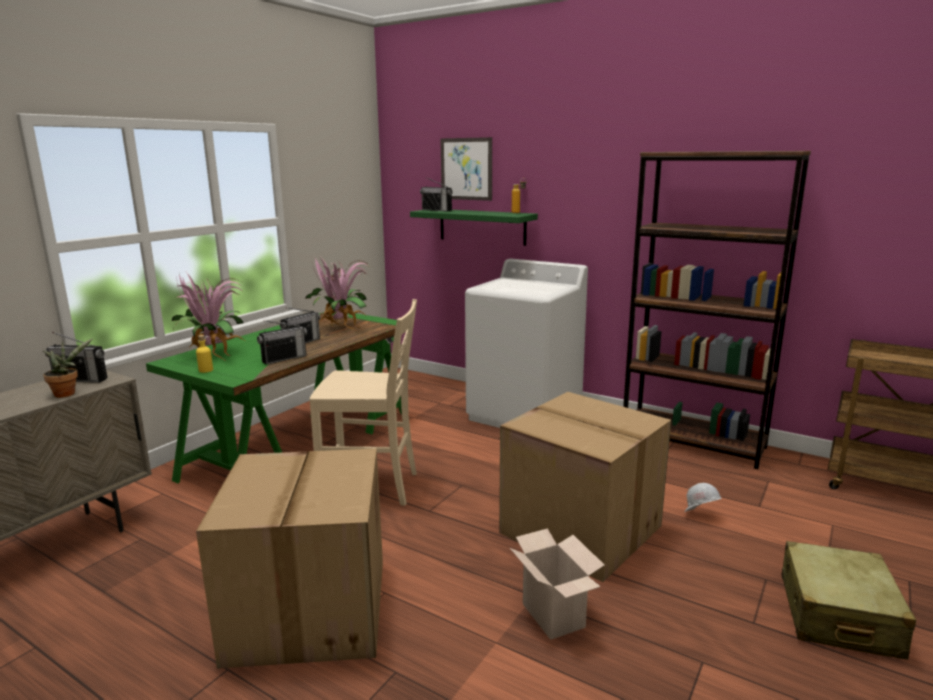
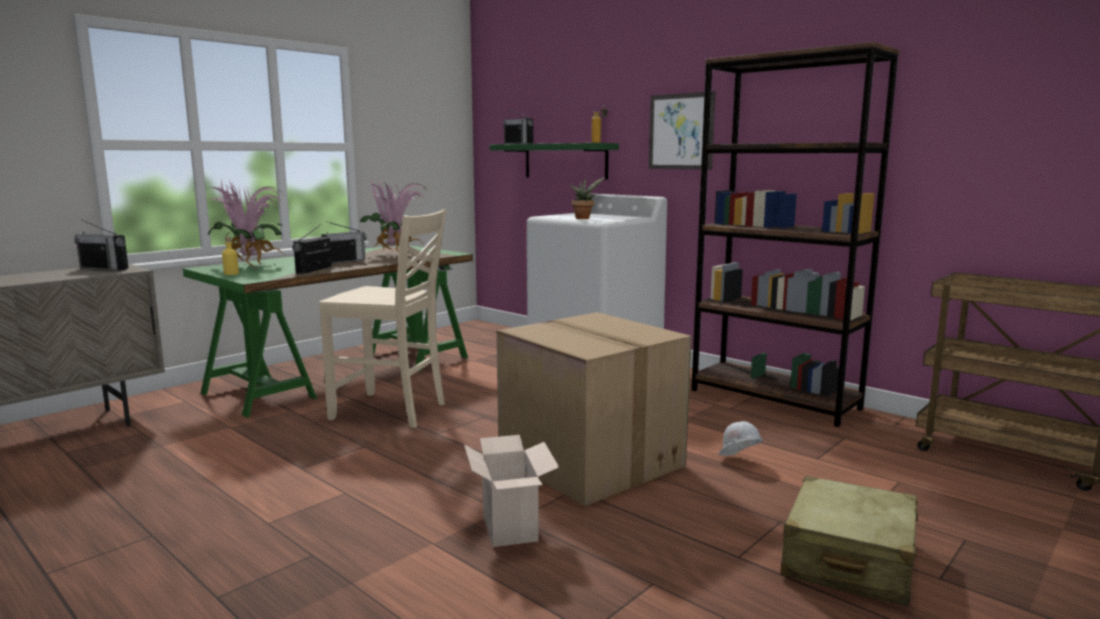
camera: 10 degrees right, 5 degrees down
potted plant [43,338,93,398] -> potted plant moved to [569,177,605,219]
cardboard box [196,448,383,669] -> none
radio [257,320,307,365] -> radio turned 135 degrees clockwise [292,224,332,274]
picture [440,137,492,201] -> picture moved to [648,91,716,170]

